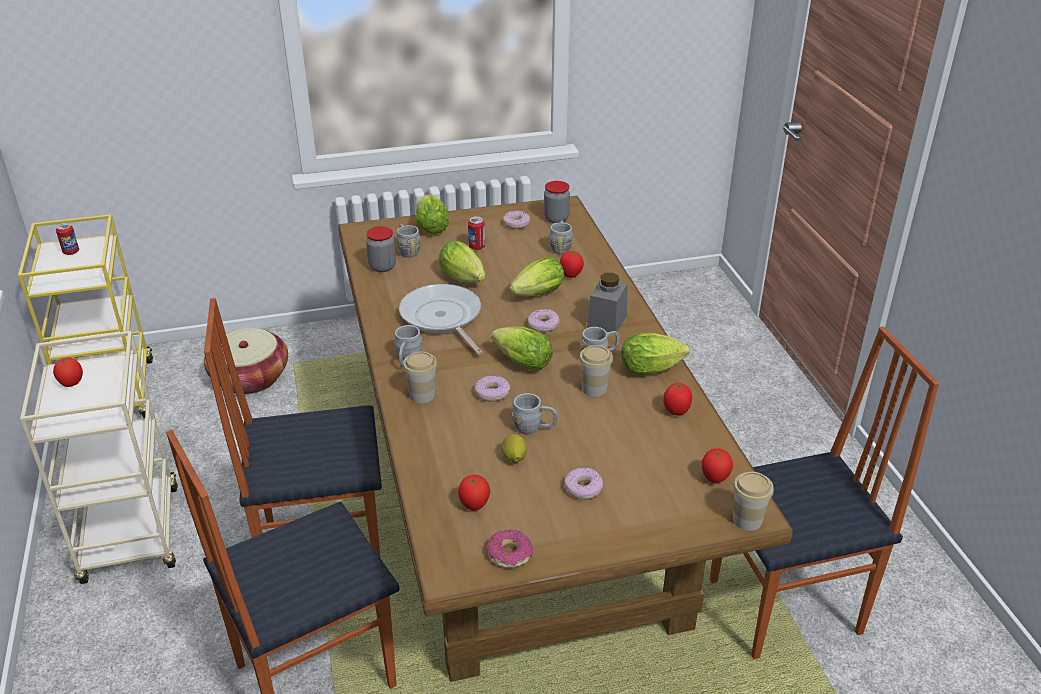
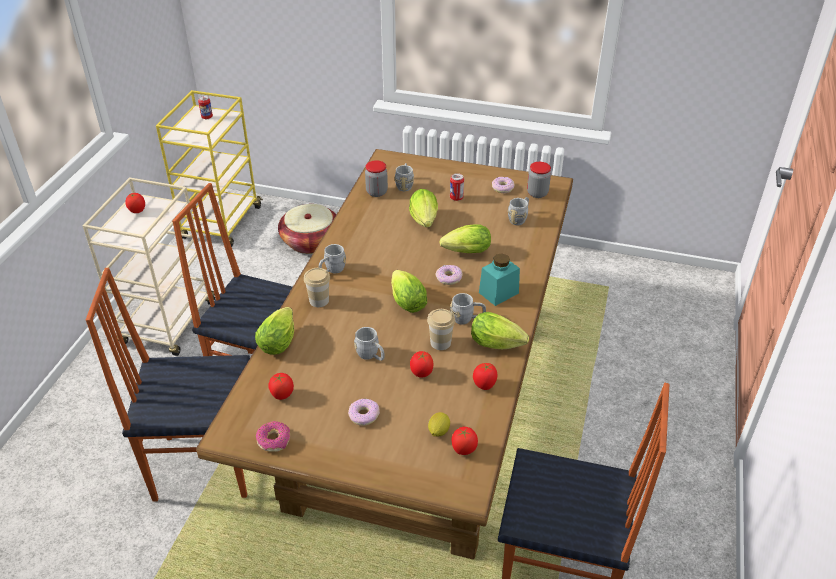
camera: 30 degrees right, 5 degrees up
frying pan [399,284,483,355] -> none
lettuce [416,194,449,234] -> lettuce moved to [255,307,294,355]
donut [474,376,510,402] -> none
lemon [502,434,527,462] -> lemon moved to [428,412,450,437]
tomato [560,251,584,278] -> tomato moved to [410,351,434,378]
grey jar [587,273,628,332] -> turquoise jar [479,254,520,306]
cup [733,472,774,531] -> none

